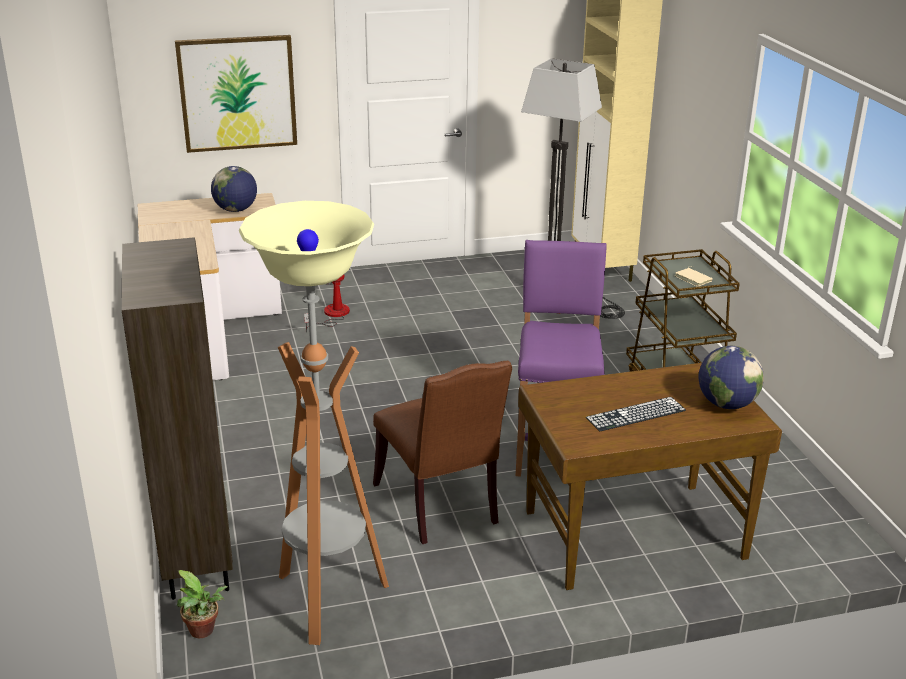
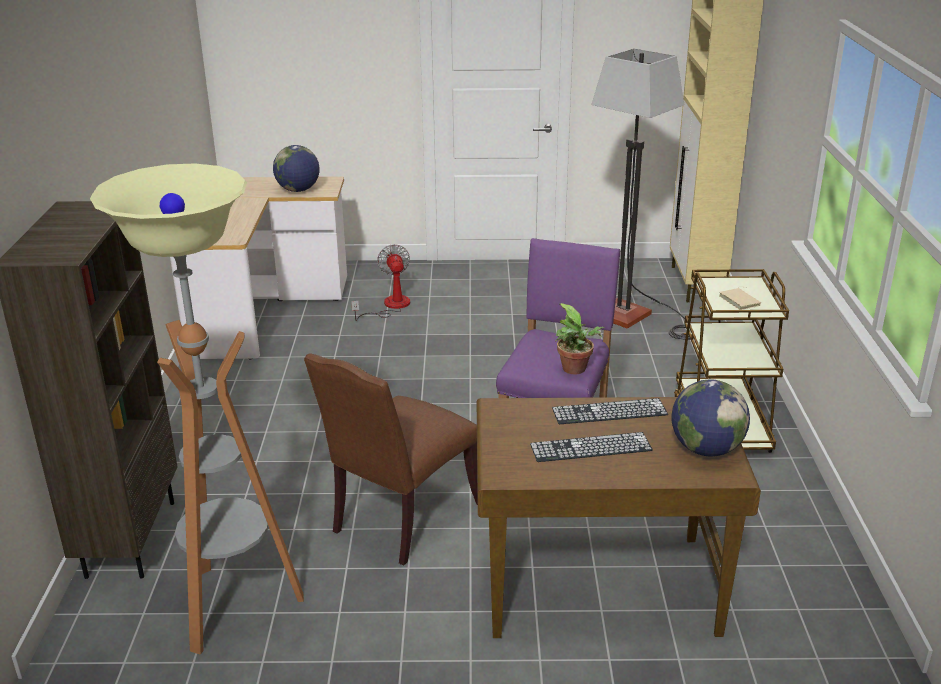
camera: 15 degrees right, 0 degrees up
picture [175,35,297,153] -> none
potted plant [177,570,228,638] -> potted plant moved to [555,303,605,374]
brown chair [373,361,512,544] -> brown chair turned 45 degrees clockwise [304,353,478,566]
none -> keyboard [552,398,668,424]

